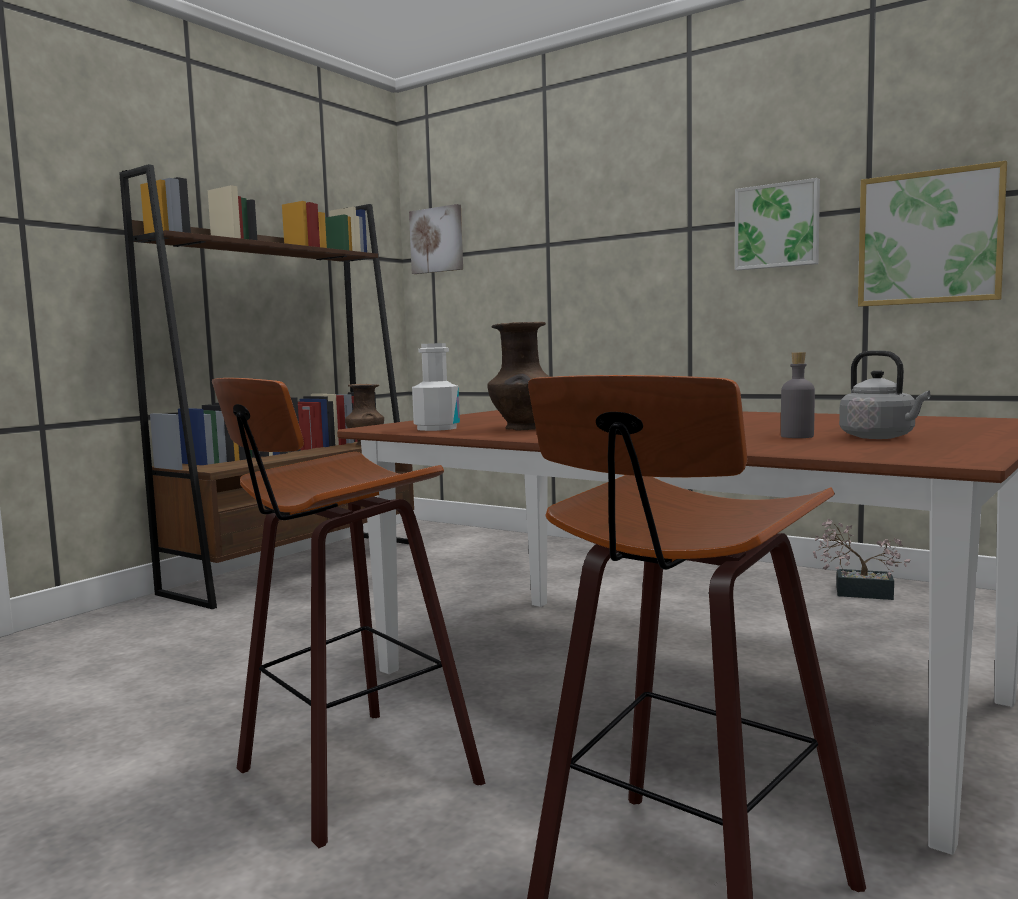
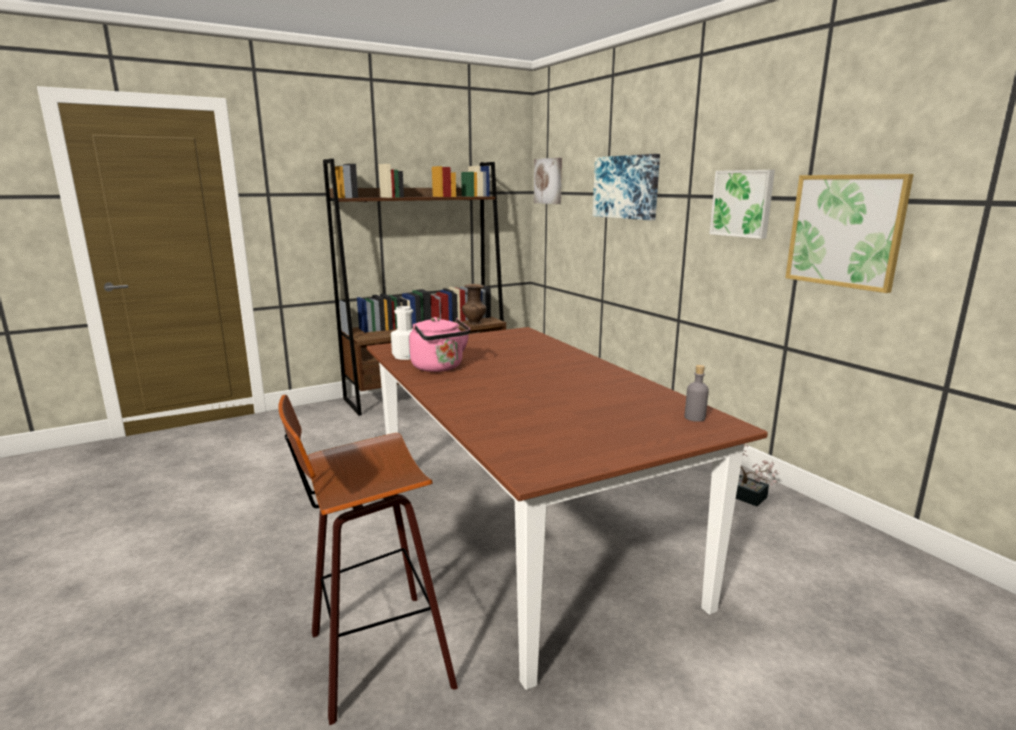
camera: 25 degrees right, 10 degrees up
stool [212,378,485,848] -> none
brown vase [488,322,549,430] -> pink kettle [409,317,470,372]
grey bottle [781,352,815,438] -> grey bottle moved to [685,365,709,422]
grey kettle [839,350,930,439] -> none
none -> picture [593,154,660,220]

